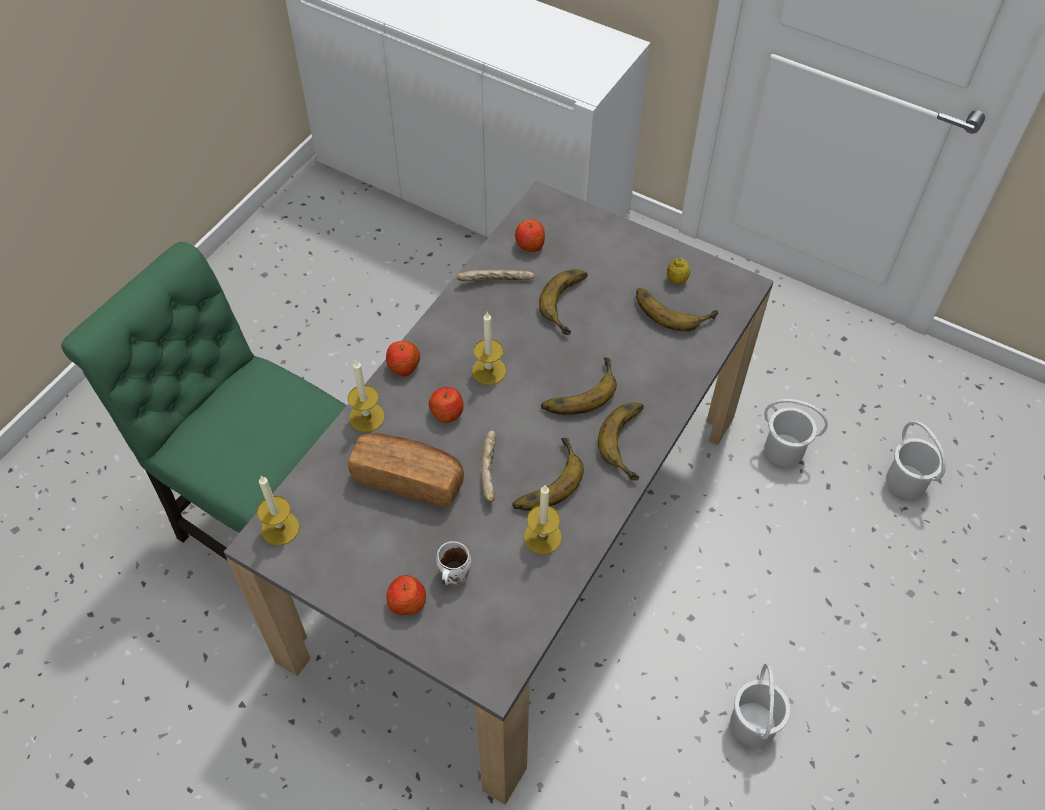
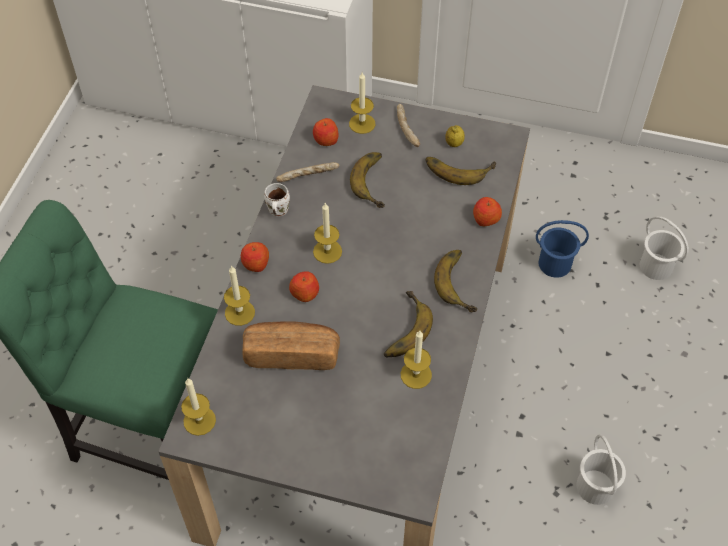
camera: 15 degrees left, 0 degrees up
apple [386,575,426,615] -> apple moved to [473,197,502,226]
white mug [436,541,471,585] -> white mug moved to [264,183,290,217]
bread [481,430,496,503] -> bread moved to [397,104,420,147]
banana [541,357,617,415] -> none
white bucket [764,399,828,467] -> blue bucket [536,220,589,278]
none -> candle [349,72,375,134]

